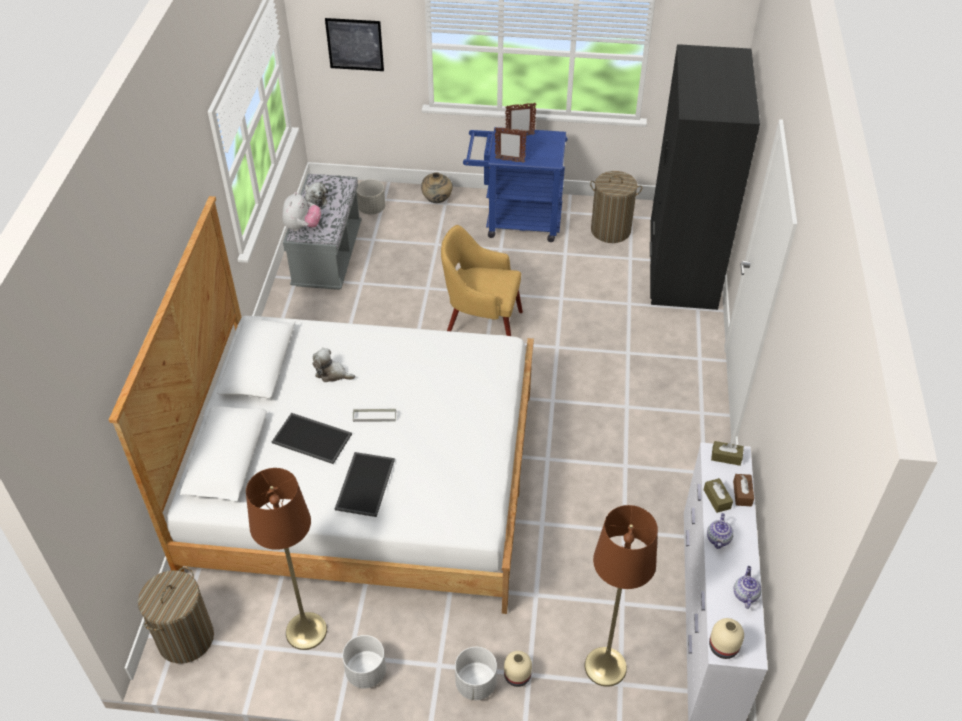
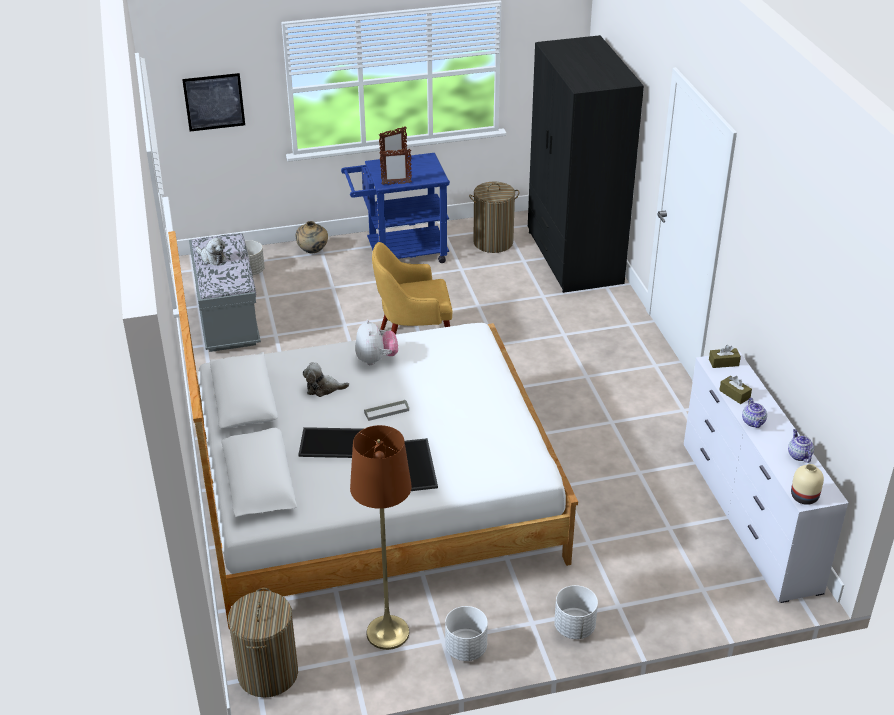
camera: 20 degrees left, 10 degrees down
plush toy [282,192,321,231] -> plush toy moved to [355,319,398,365]
beige vase [504,651,532,687] -> none
brown floor lamp [585,505,658,687] -> none
brown tissue box [733,474,754,506] -> none

